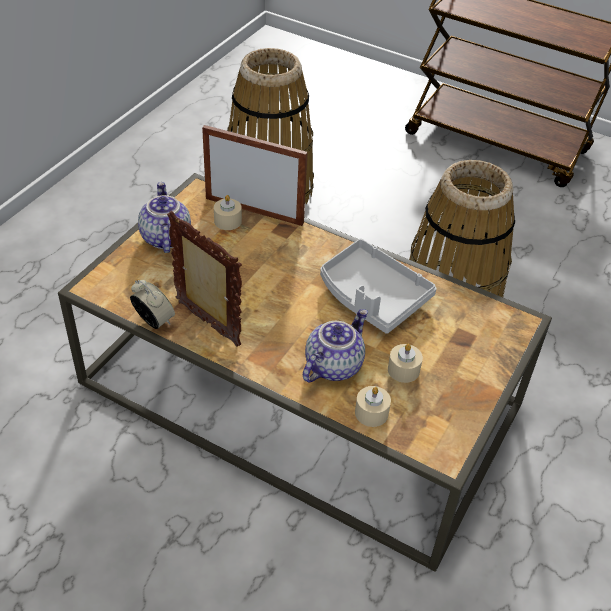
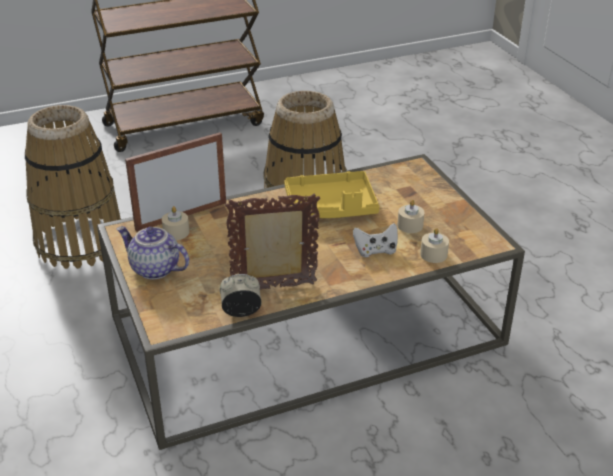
camera: 50 degrees left, 10 degrees down
teapot [303,309,368,383] -> white game controller [353,223,398,257]
grey tray [320,239,437,334] -> yellow tray [284,171,380,218]

